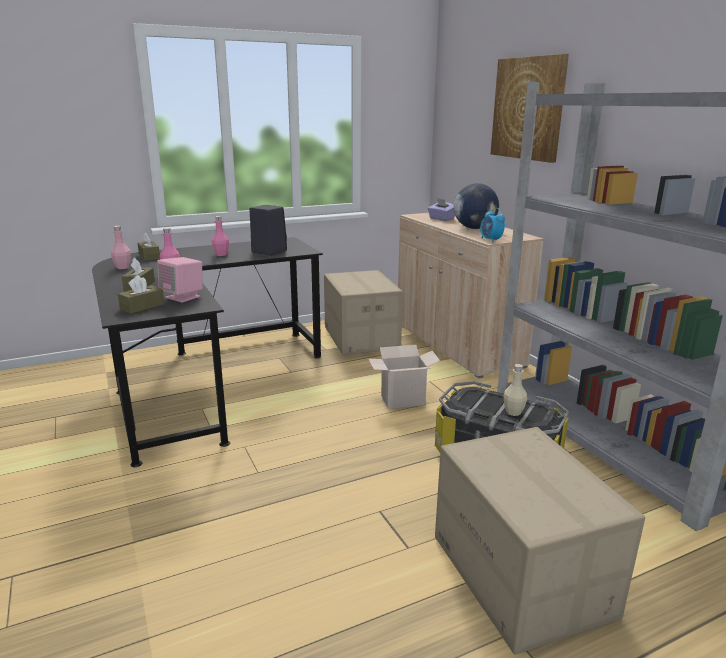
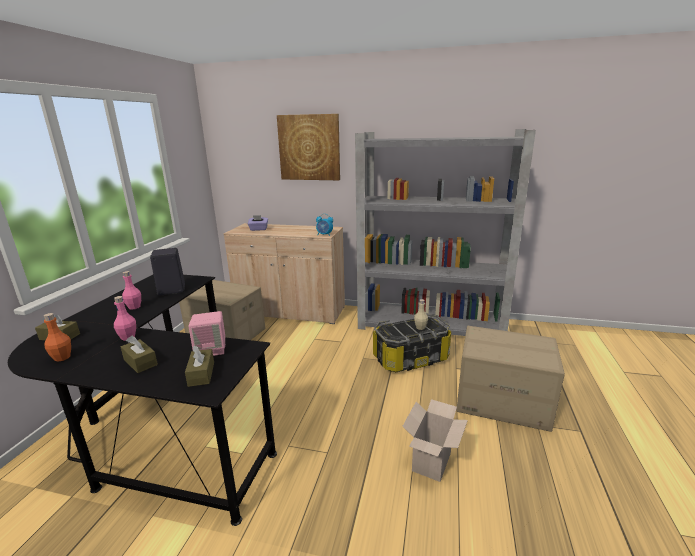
camera: 50 degrees left, 0 degrees up
pink bottle [111,226,131,269] -> orange bottle [44,313,71,362]
cardboard box [369,345,440,409] -> cardboard box moved to [402,399,468,482]
globe [454,183,499,229] -> none

